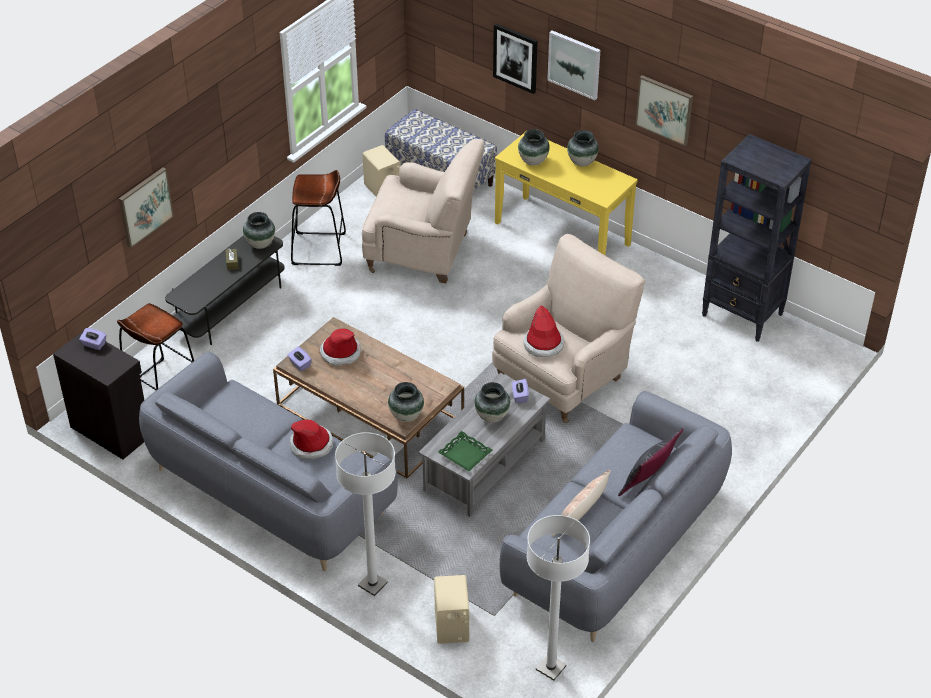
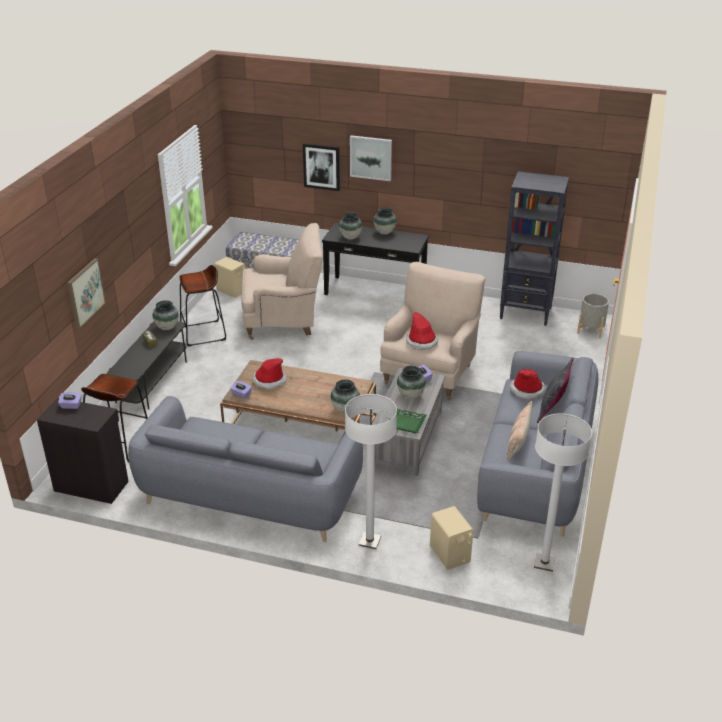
camera: 20 degrees left, 10 degrees down
hat [290,419,333,460] -> hat moved to [510,369,545,399]
yellow console table [495,132,638,255] -> black console table [322,223,429,295]
picture [635,75,693,146] -> none
none -> grey planter [577,293,609,338]

